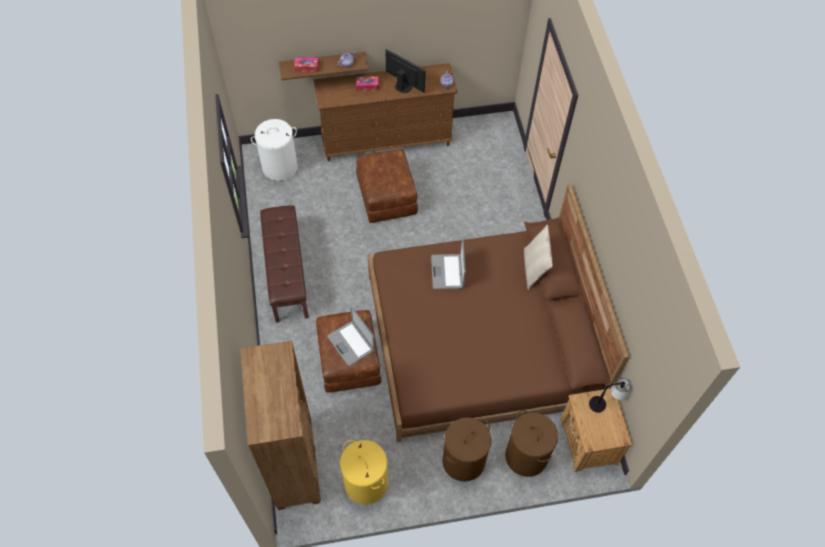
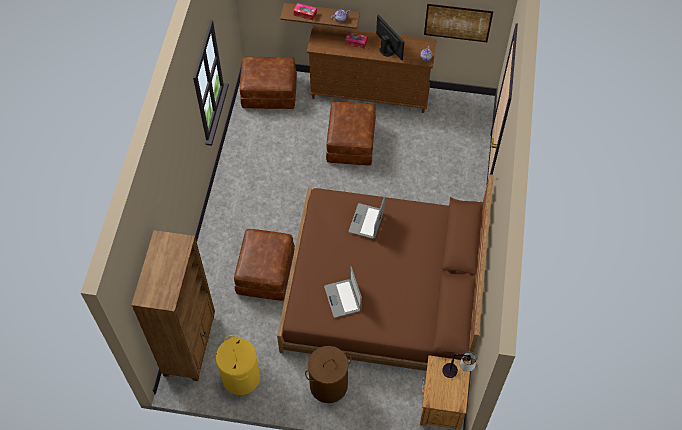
camera: 20 degrees right, 0 degrees up
white laundry basket [251,119,298,181] -> brown ottoman [240,56,297,109]
brown bench [260,205,309,323] -> none
laptop [327,306,375,366] -> laptop moved to [324,267,362,318]
brown laundry basket [505,410,558,477] -> none
beige pillow [524,225,553,290] -> none
none -> picture [424,4,493,42]

